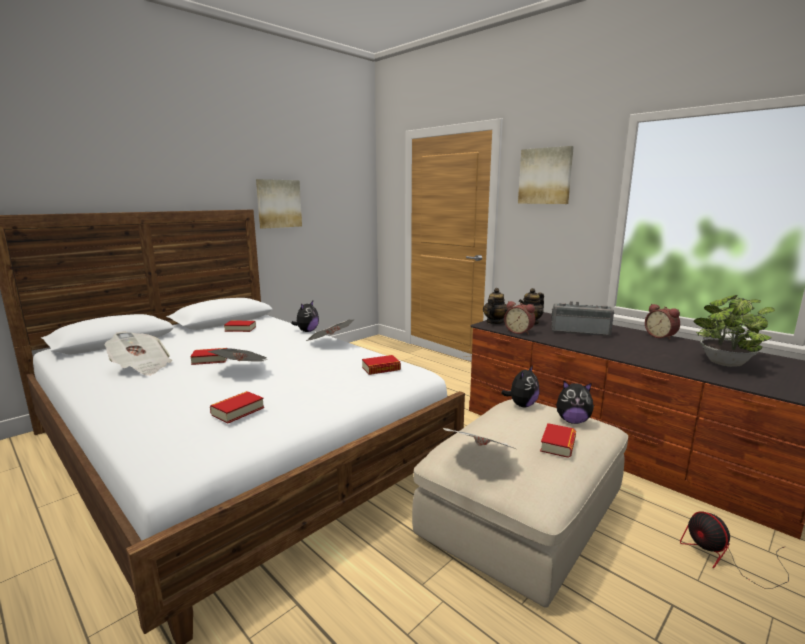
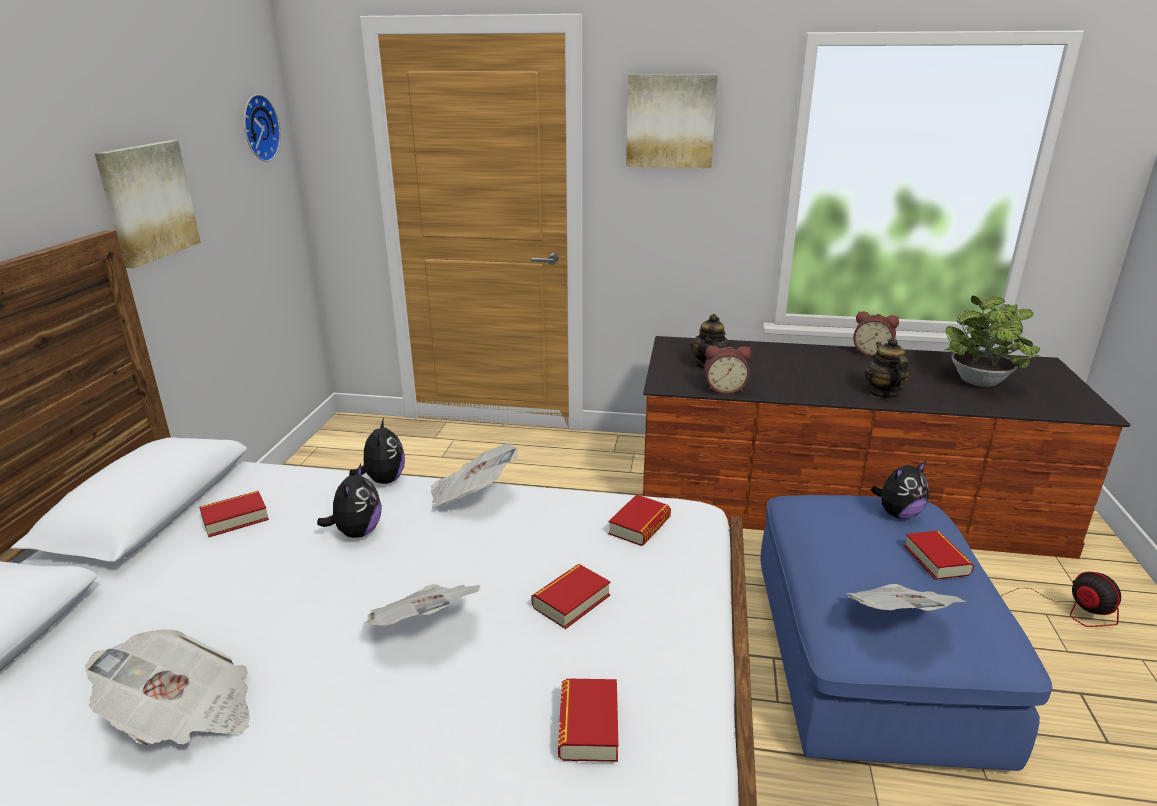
camera: 35 degrees left, 10 degrees up
book [190,348,228,365] -> book moved to [531,564,610,629]
beige ottoman [412,399,628,608] -> blue ottoman [760,495,1052,771]
teapot [483,288,507,324] -> teapot moved to [865,337,910,399]
plush toy [501,365,540,407] -> plush toy moved to [317,464,382,538]
radio [551,301,614,336] -> none
fan [680,511,789,589] -> fan turned 150 degrees counterclockwise [1001,572,1121,627]
none -> wall clock [244,94,281,162]

